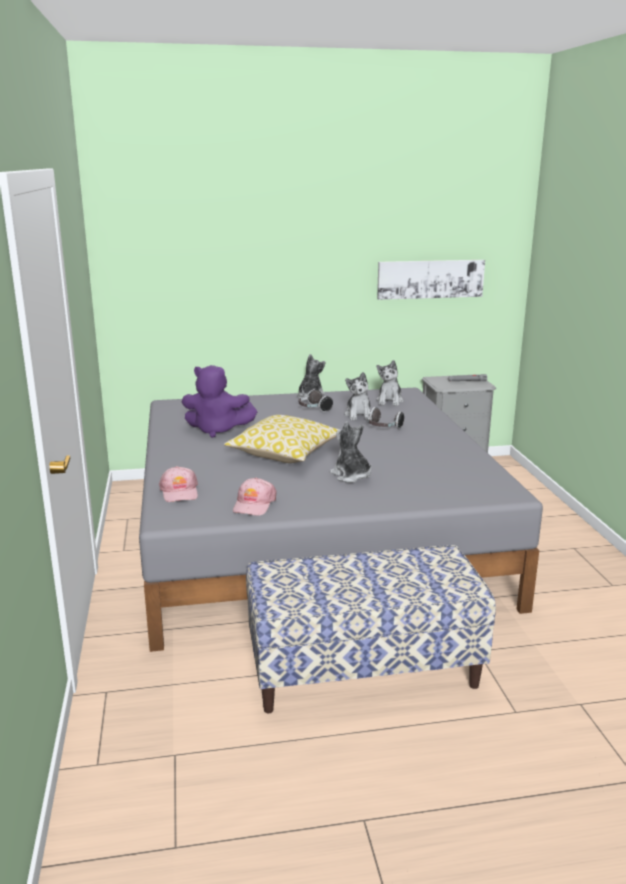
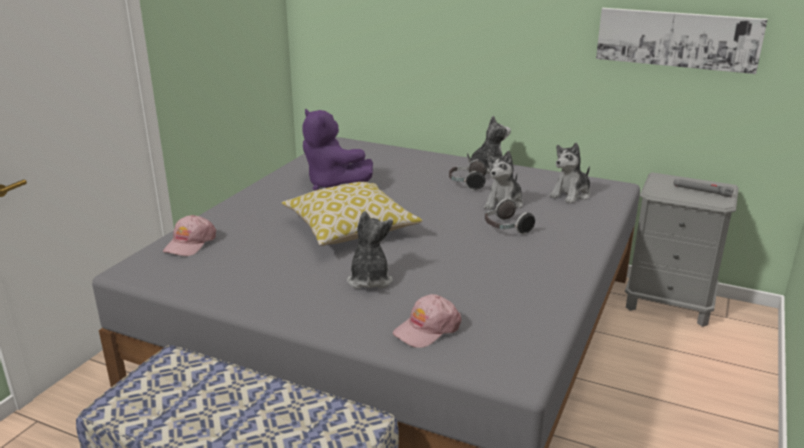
camera: 35 degrees right, 5 degrees up
pink cap [233,477,277,516] -> pink cap moved to [393,294,461,348]

